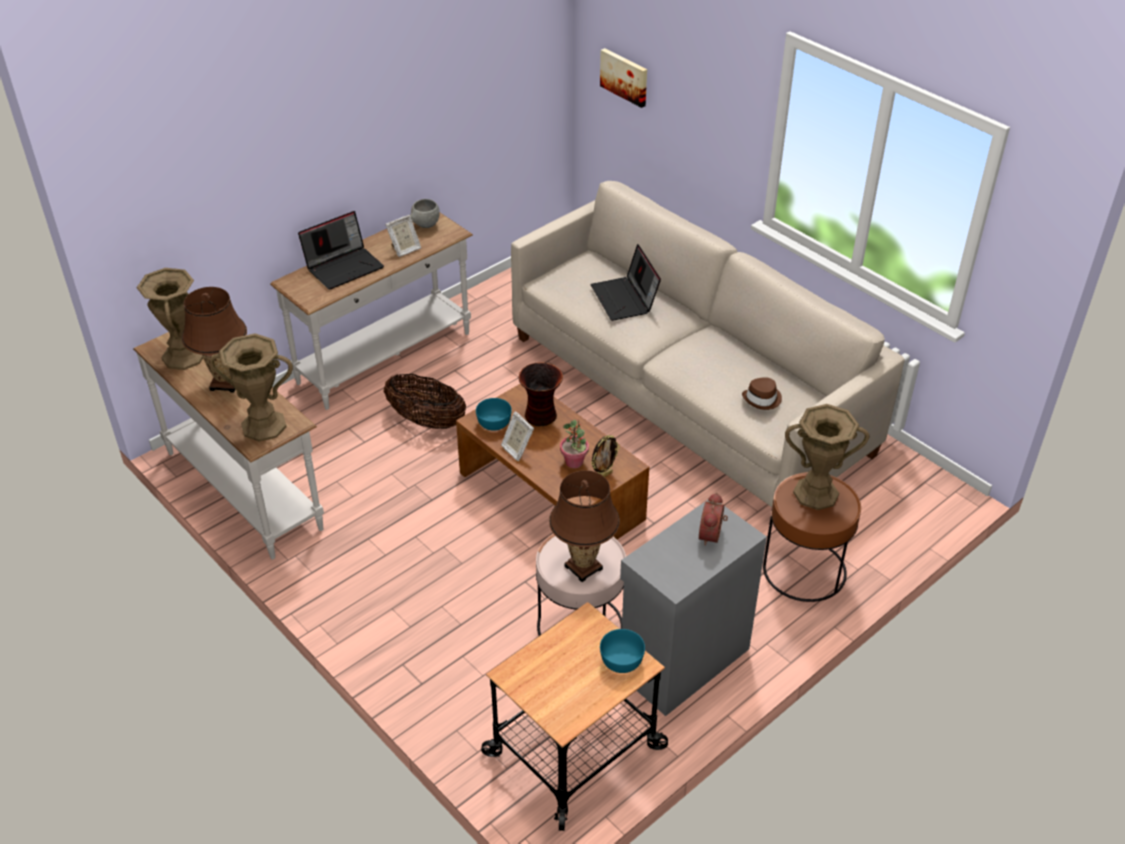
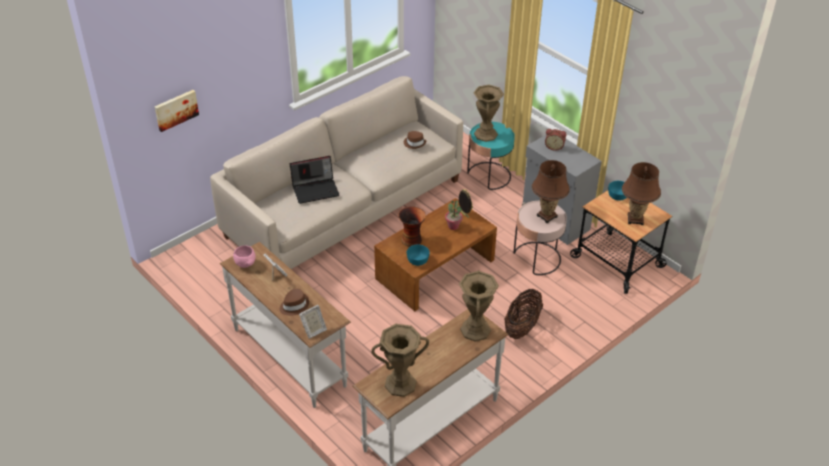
camera: 90 degrees left, 0 degrees up
brown table lamp [182,287,247,393] -> brown table lamp moved to [622,162,661,225]
laptop [298,211,384,290] -> brown hat [280,288,309,316]
basket [383,374,466,429] -> basket moved to [504,289,543,339]
grey bowl [410,199,440,228] -> pink bowl [233,245,256,268]
picture frame [501,411,534,461] -> picture frame moved to [299,305,327,338]
brown side table [763,472,861,602] -> turquoise side table [467,122,515,190]

